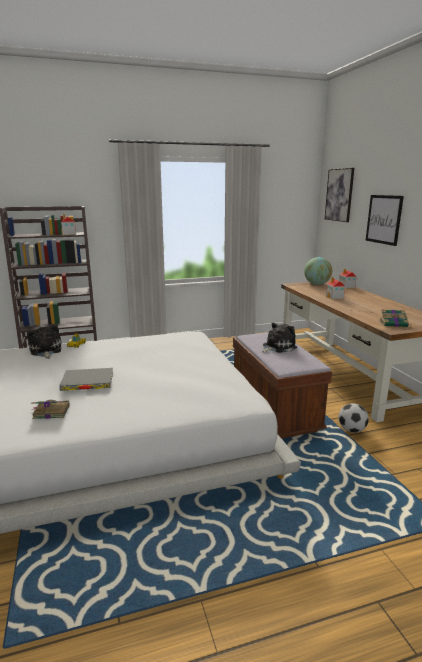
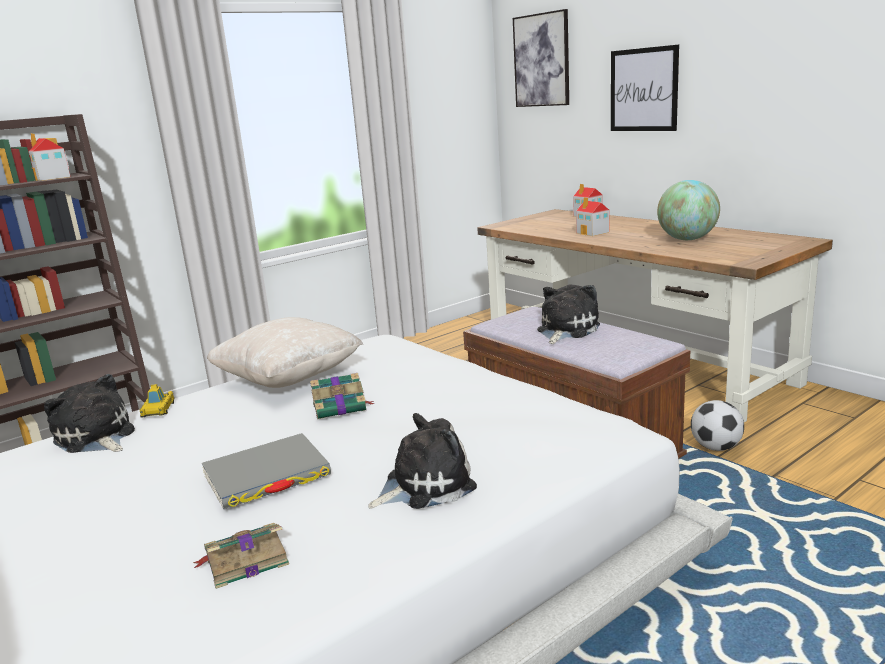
camera: 20 degrees left, 0 degrees up
globe [304,257,332,285] -> globe moved to [657,180,720,240]
book [379,310,410,327] -> book moved to [310,373,375,419]
none -> beige pillow [207,317,363,388]
none -> plush toy [368,413,477,509]

